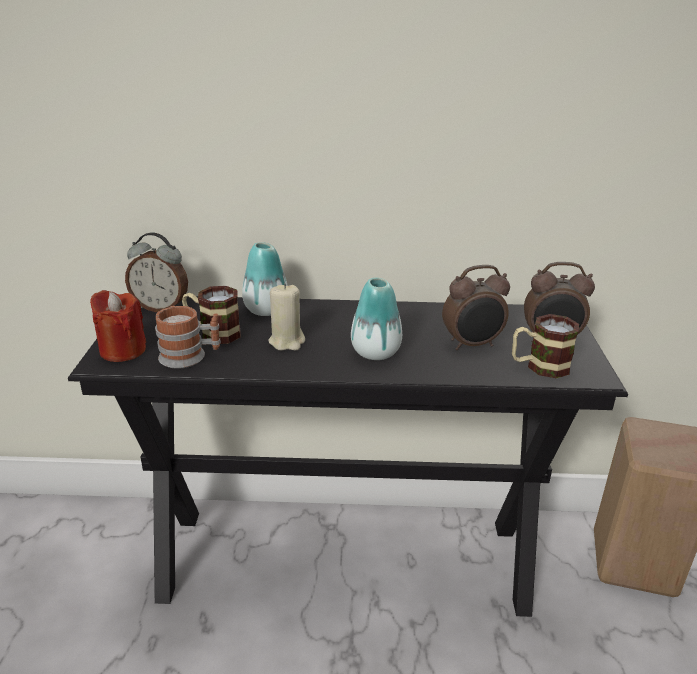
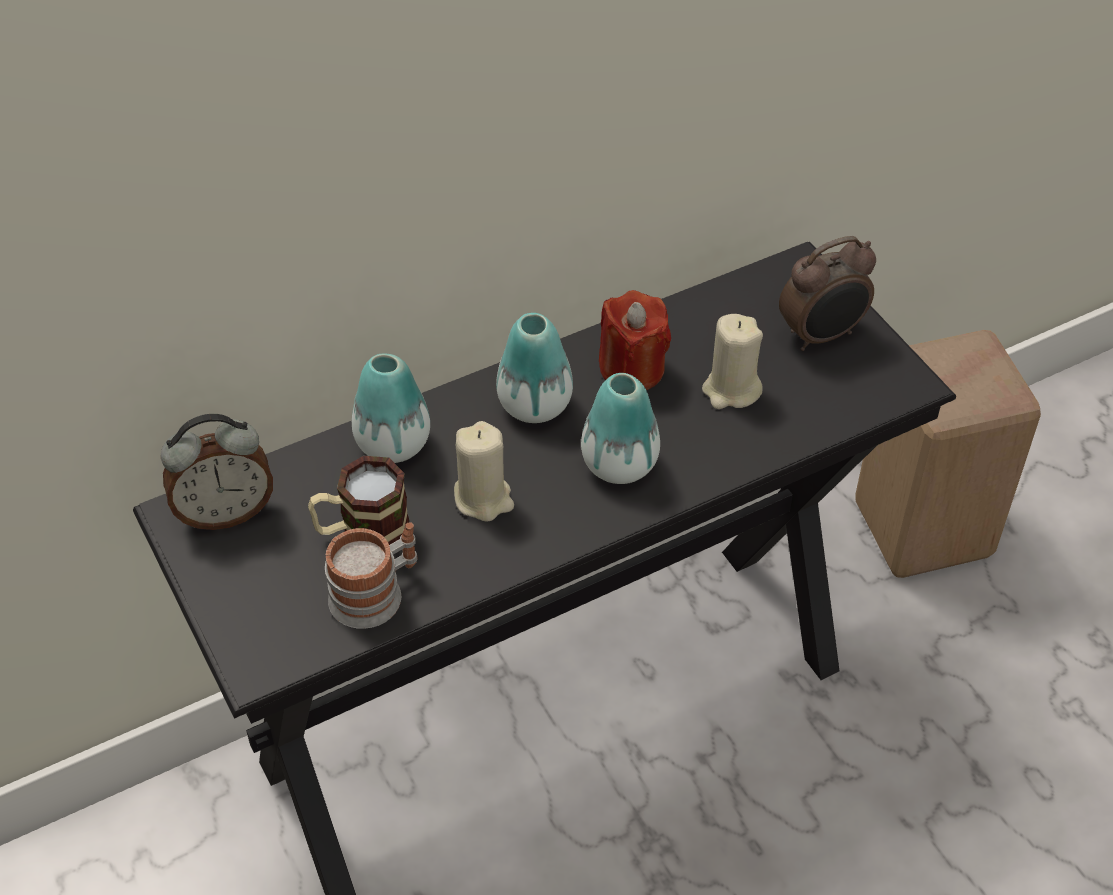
camera: 30 degrees left, 20 degrees up
red candle [90,290,146,362] -> red candle moved to [599,290,671,390]
alarm clock [442,265,510,350] -> beige candle [702,314,763,409]
mug [512,314,579,378] -> none
none -> vase [496,313,573,423]

